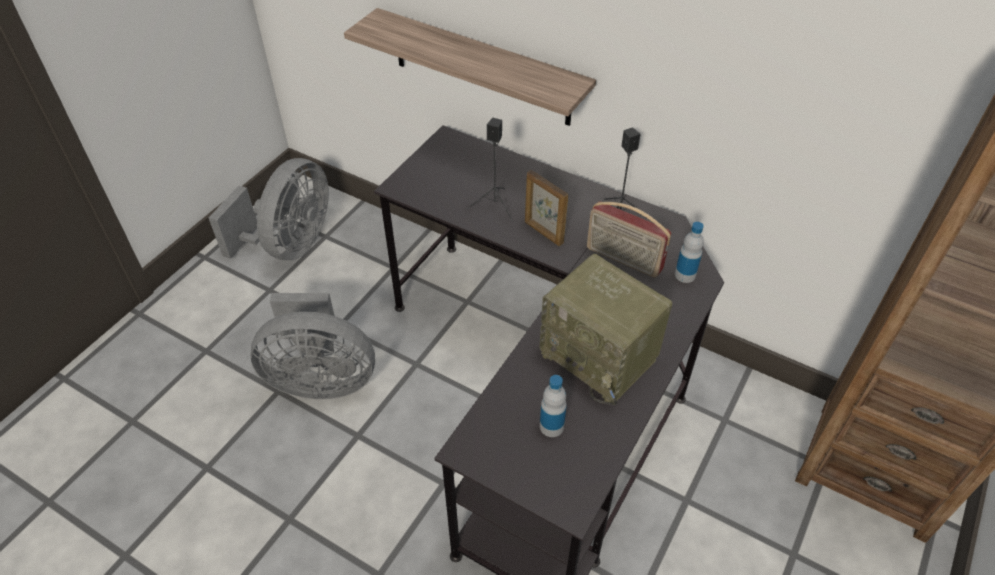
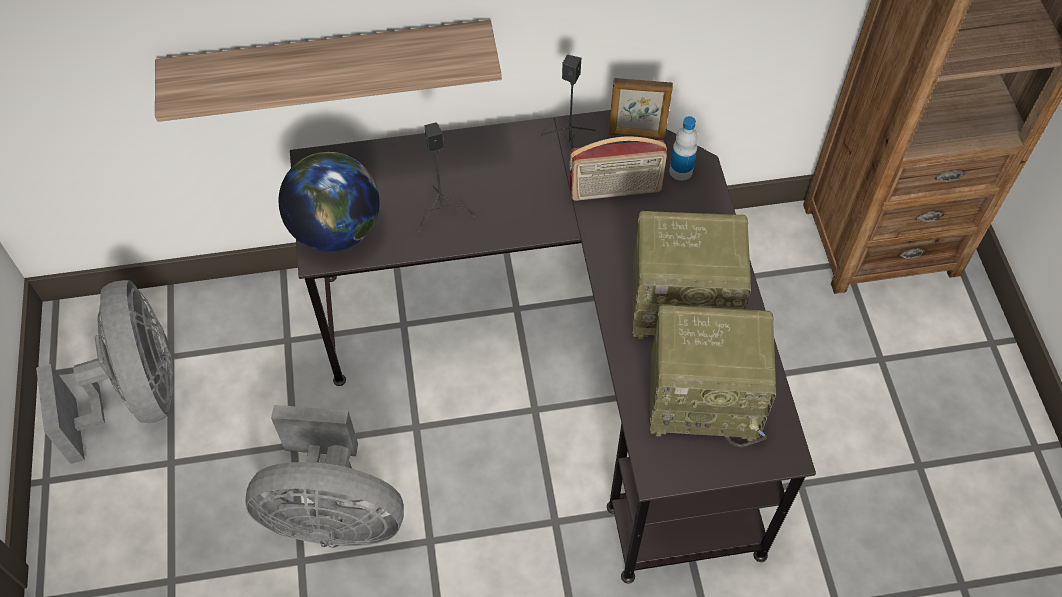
camera: 40 degrees left, 10 degrees up
grey fan [251,293,375,399] -> grey fan turned 45 degrees clockwise [246,405,404,548]
picture frame [525,170,568,246] -> picture frame moved to [609,78,673,139]
bottle [540,375,567,437] -> radio [650,305,776,447]
none -> globe [278,152,380,252]

